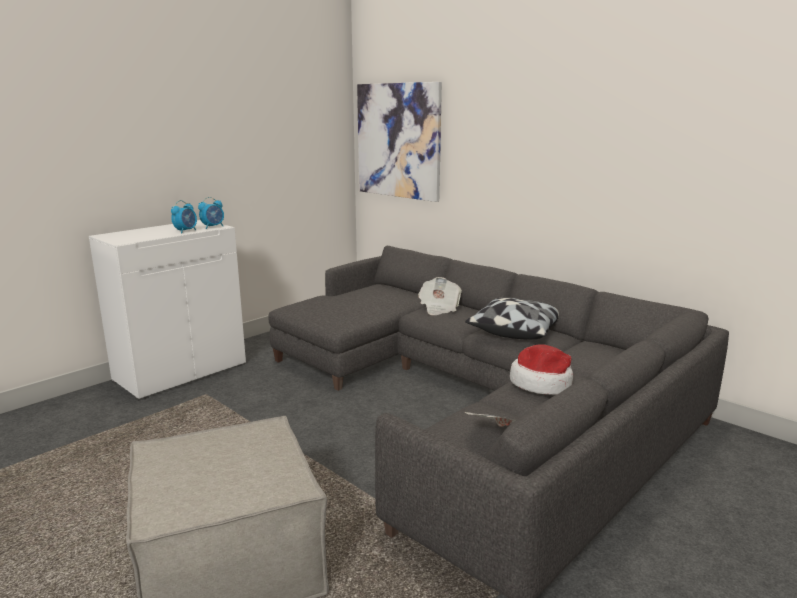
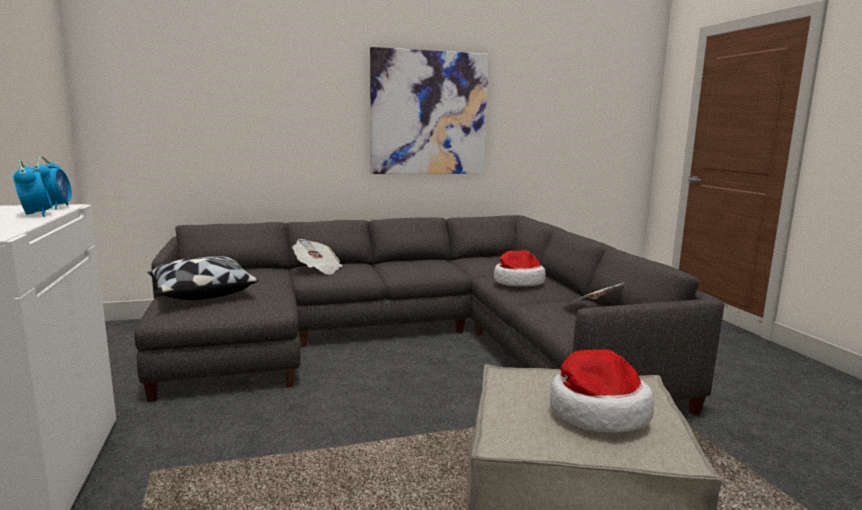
camera: 60 degrees left, 5 degrees down
picture [357,82,442,202] -> picture moved to [370,47,489,174]
pillow [465,297,559,340] -> pillow moved to [148,256,258,300]
none -> hat [550,349,654,433]

